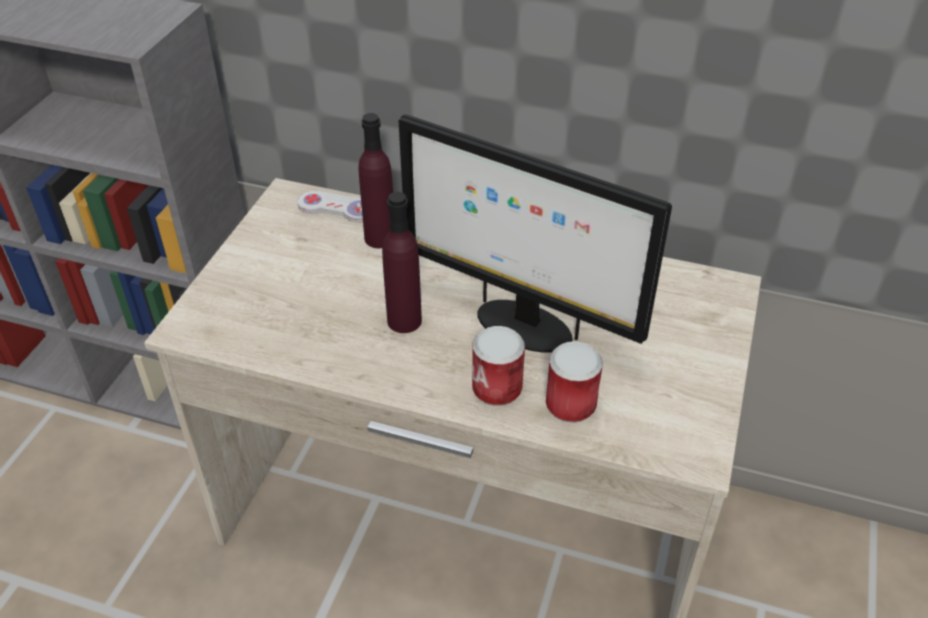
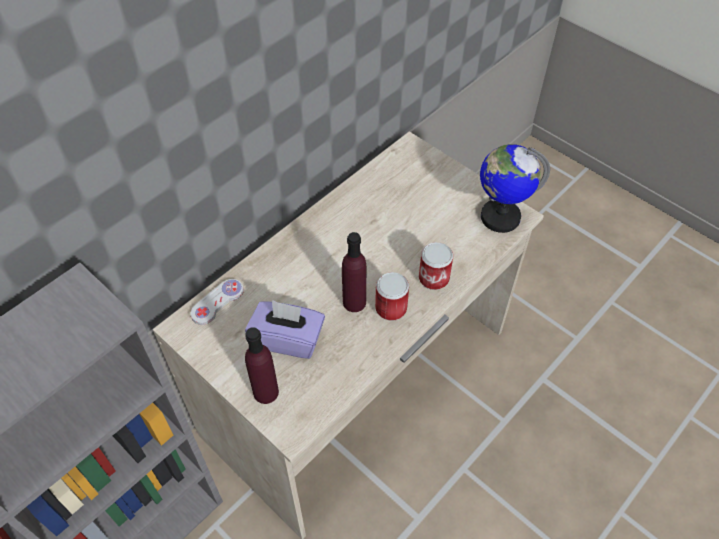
camera: 65 degrees left, 10 degrees up
purple bottle [358,113,393,248] -> purple bottle moved to [245,327,279,404]
monitor [399,114,672,353] -> none
can [546,341,603,423] -> can moved to [375,272,409,321]
none -> purple tissue box [245,300,325,359]
none -> globe [480,144,550,233]

